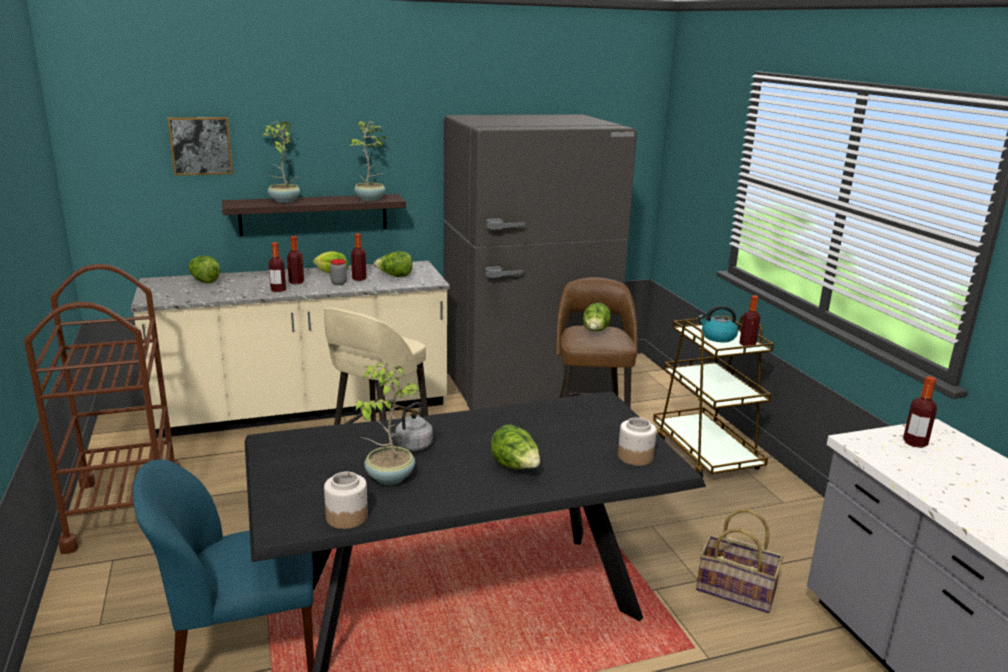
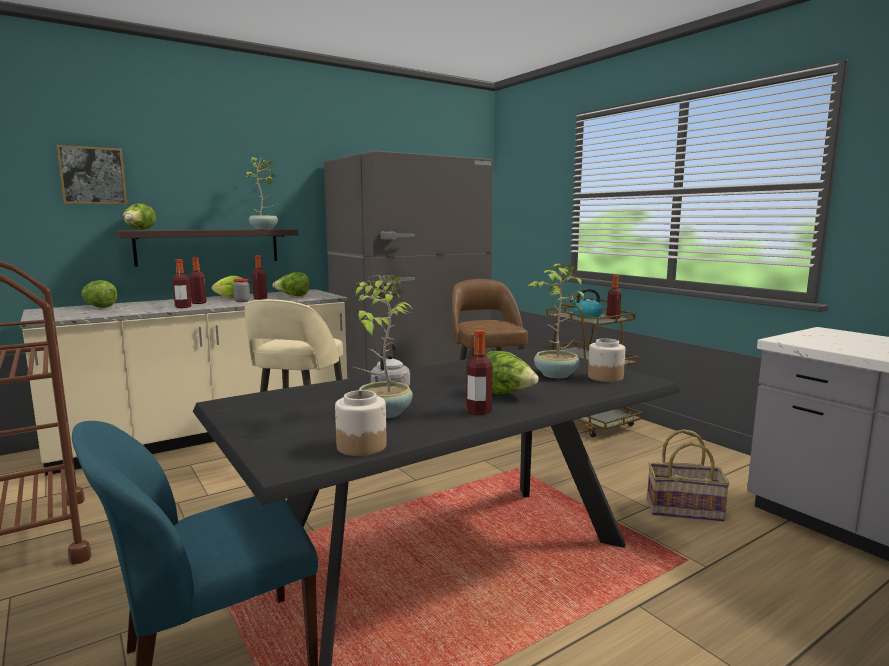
camera: 15 degrees left, 10 degrees down
potted plant [262,121,300,203] -> potted plant moved to [528,264,584,378]
lettuce [583,303,611,332] -> lettuce moved to [123,203,156,230]
bottle [903,376,937,448] -> bottle moved to [466,330,493,415]

